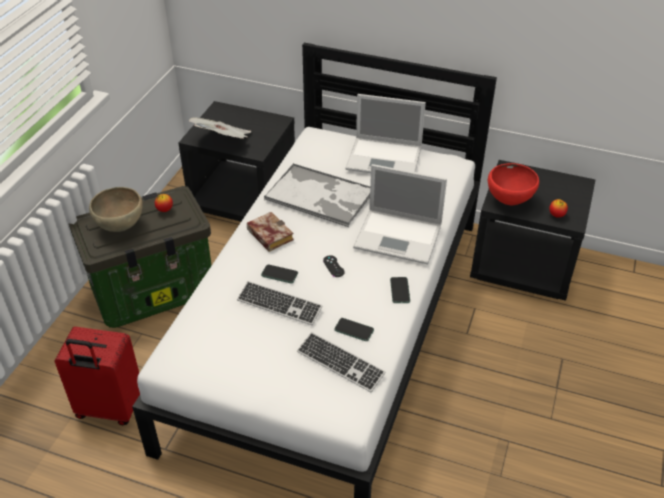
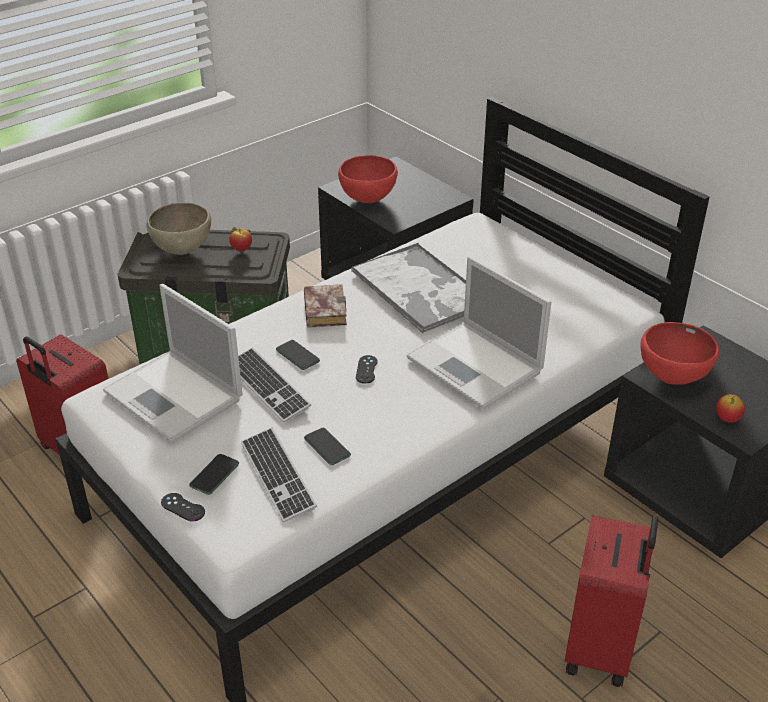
camera: 30 degrees right, 5 degrees down
newspaper [189,117,252,139] -> red bowl [338,155,398,203]
laptop [346,94,426,173] -> laptop moved to [103,284,243,443]
phone [390,277,410,303] -> phone moved to [189,454,239,495]
none -> black game controller [161,493,205,522]
none -> red suitcase [565,515,659,687]

